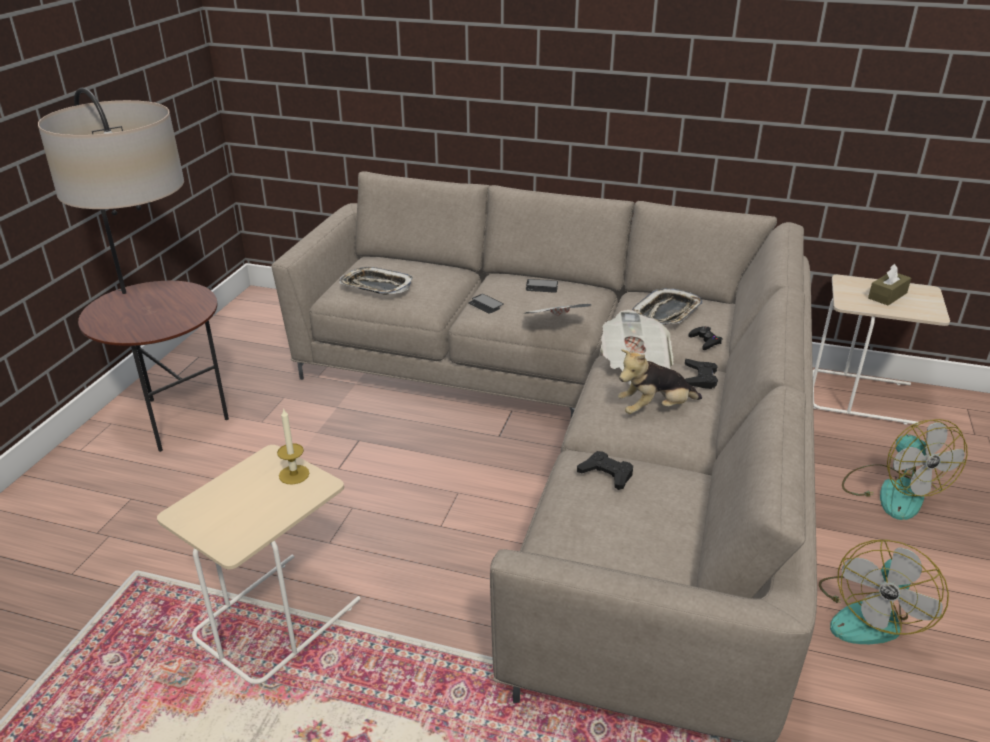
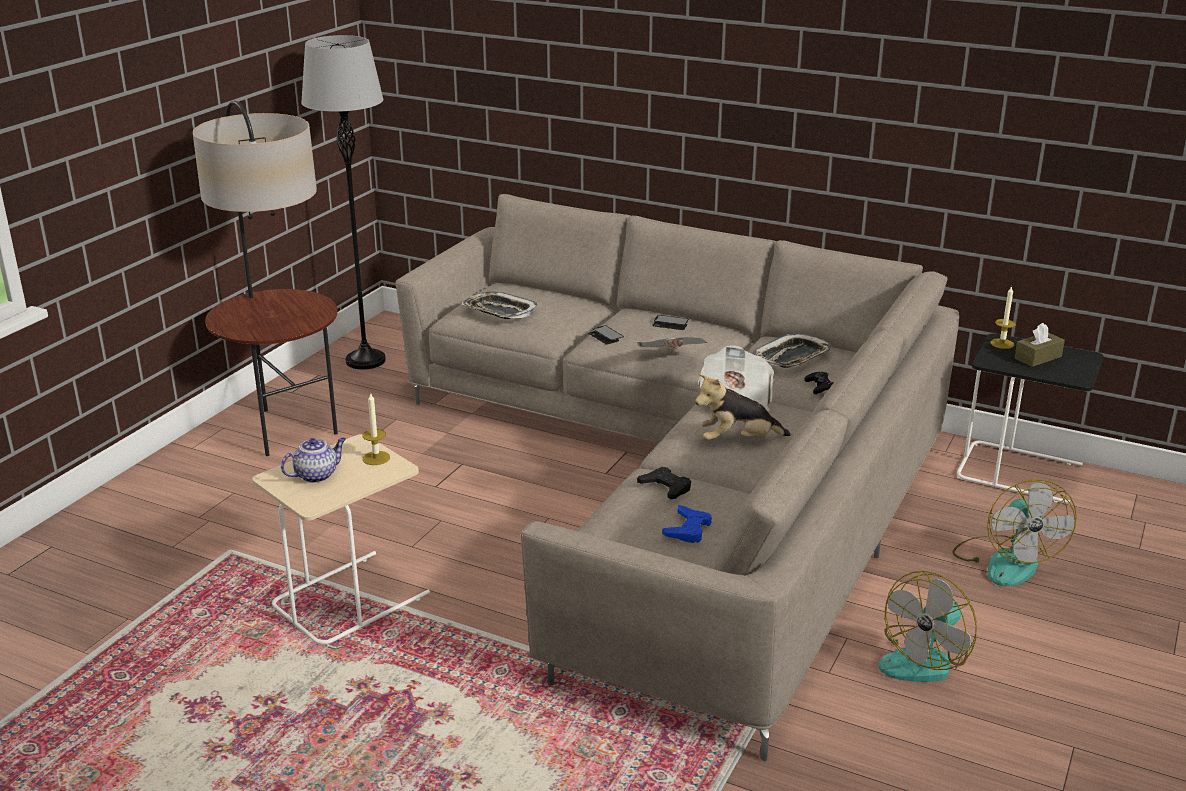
camera: 10 degrees right, 5 degrees down
black game controller [685,359,718,389] -> none
beige side table [813,275,950,425] -> black side table [957,333,1104,504]
none -> teapot [281,438,346,483]
none -> grey floor lamp [301,35,386,370]
none -> blue game controller [662,505,712,543]
none -> candle [990,286,1016,349]

